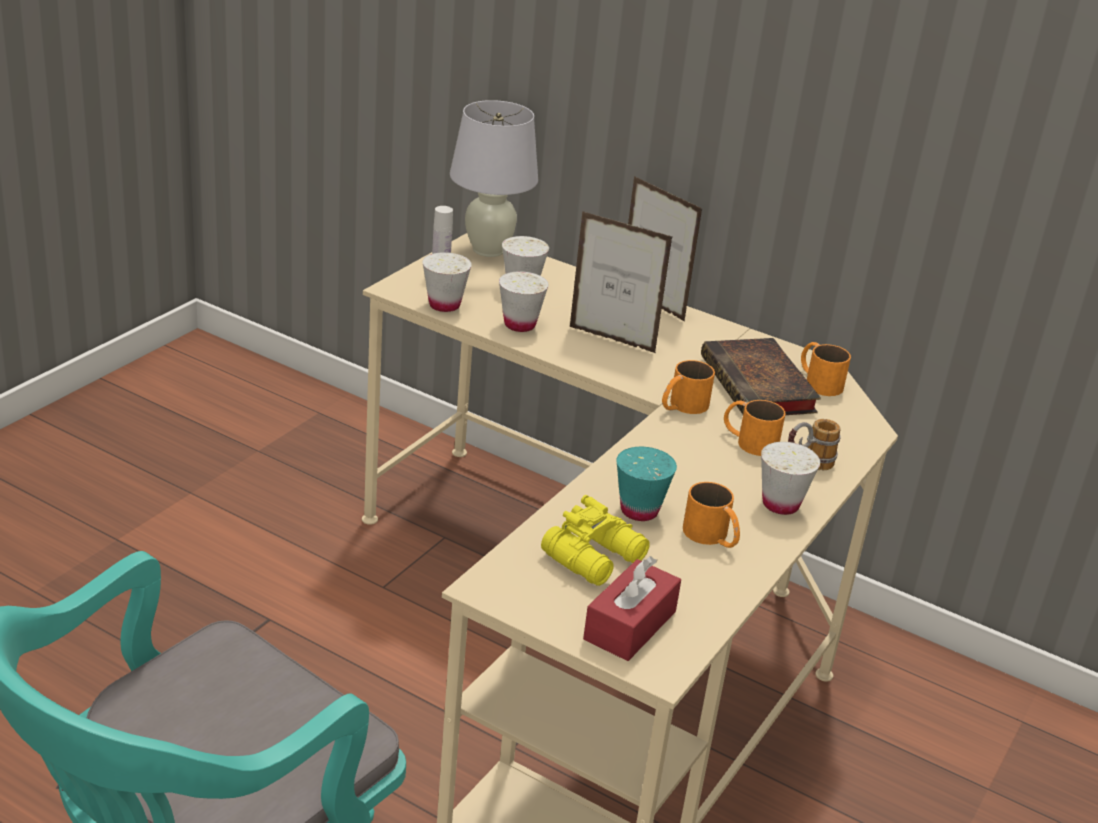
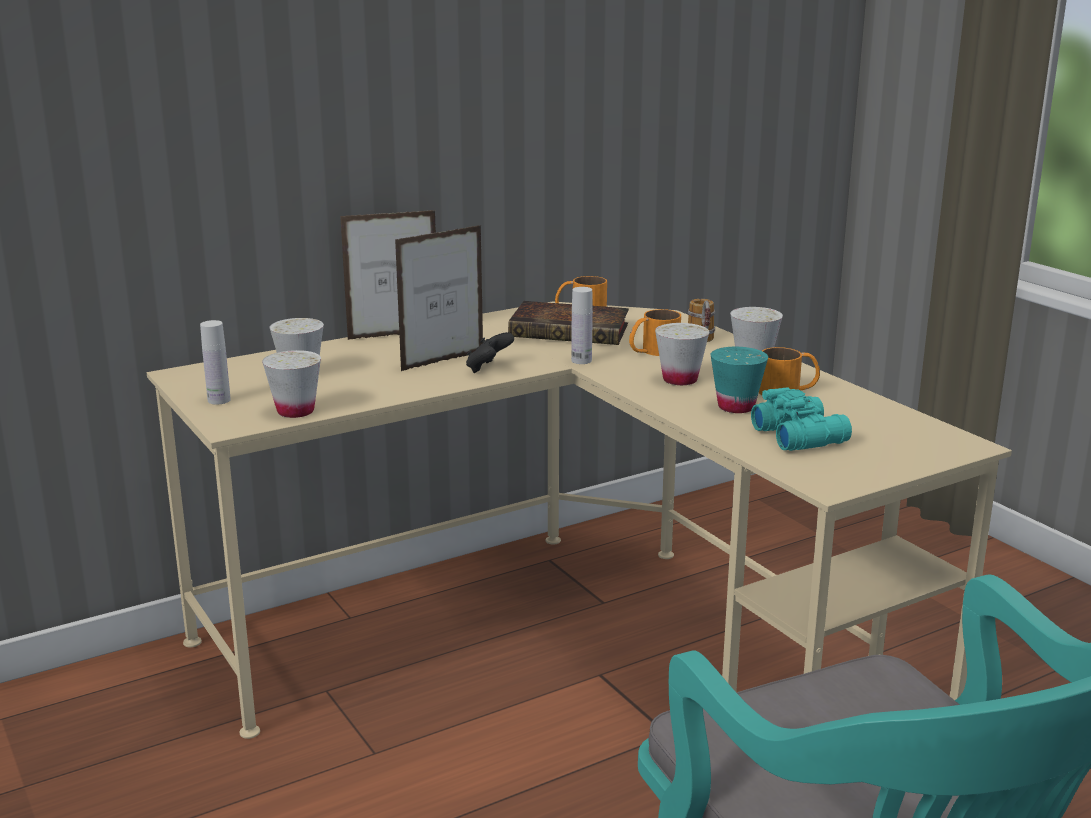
camera: 60 degrees left, 10 degrees down
white table lamp [450,100,538,257] -> none
white cup [499,271,549,332] -> white cup moved to [655,323,709,385]
yellow binoculars [541,495,650,586] -> turquoise binoculars [751,387,852,451]
red tissue box [583,556,681,661] -> none
orange mug [662,360,715,414] -> white bottle [571,287,593,364]
none -> black game controller [466,332,514,373]

